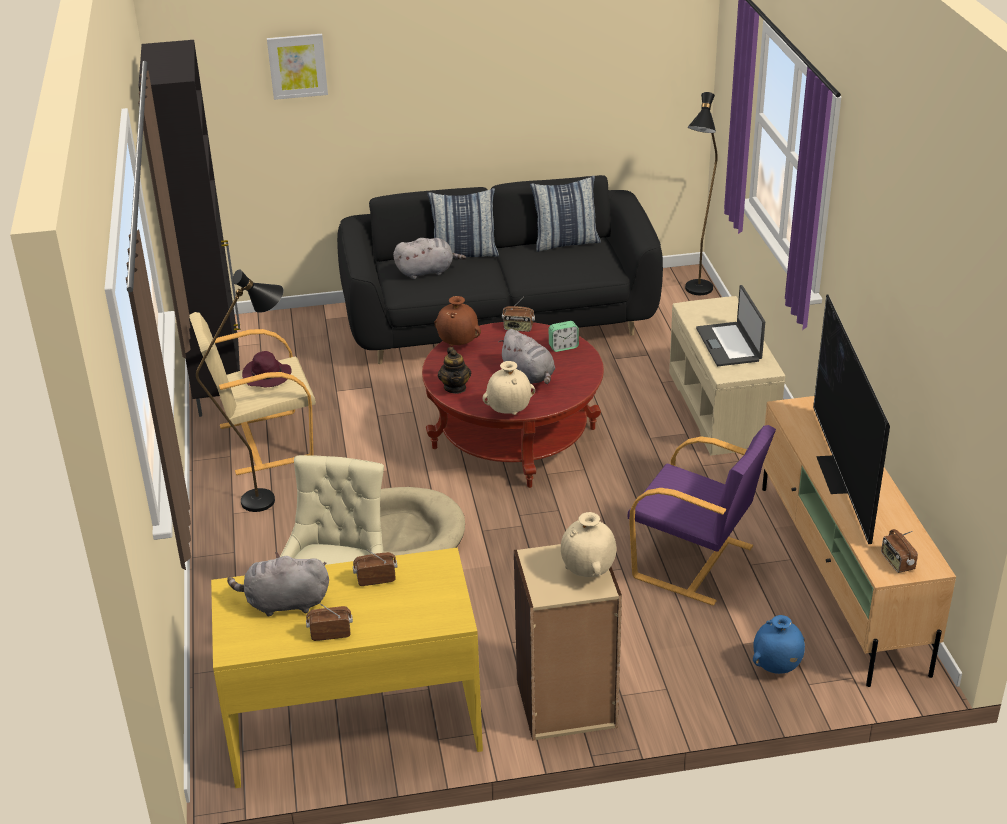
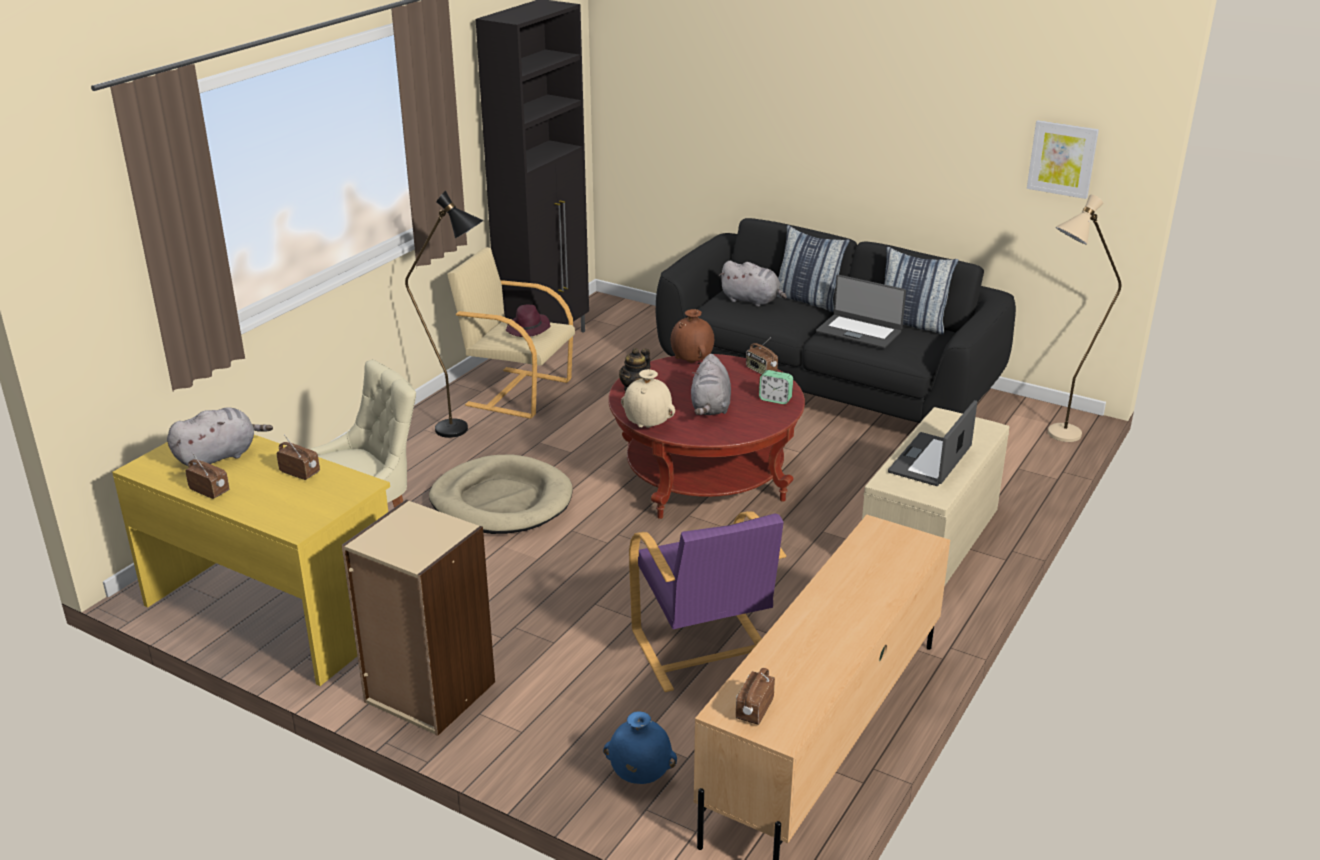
camera: 40 degrees right, 5 degrees down
grey plush toy [227,552,329,617] -> grey plush toy turned 105 degrees clockwise [167,407,273,466]
picture [267,34,328,100] -> picture moved to [1027,120,1099,199]
beige vase [561,512,617,577] -> none
black floor lamp [685,92,718,295] -> beige floor lamp [1048,195,1121,442]
television [813,295,890,544] -> none
none -> laptop [816,275,906,349]

